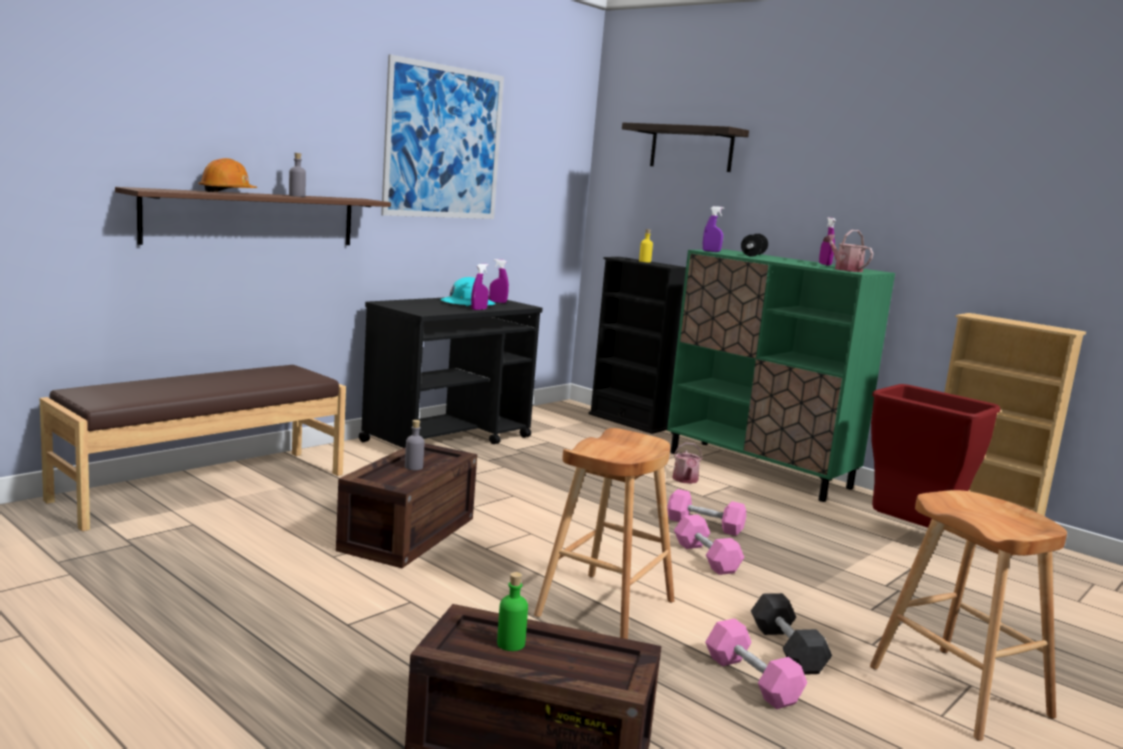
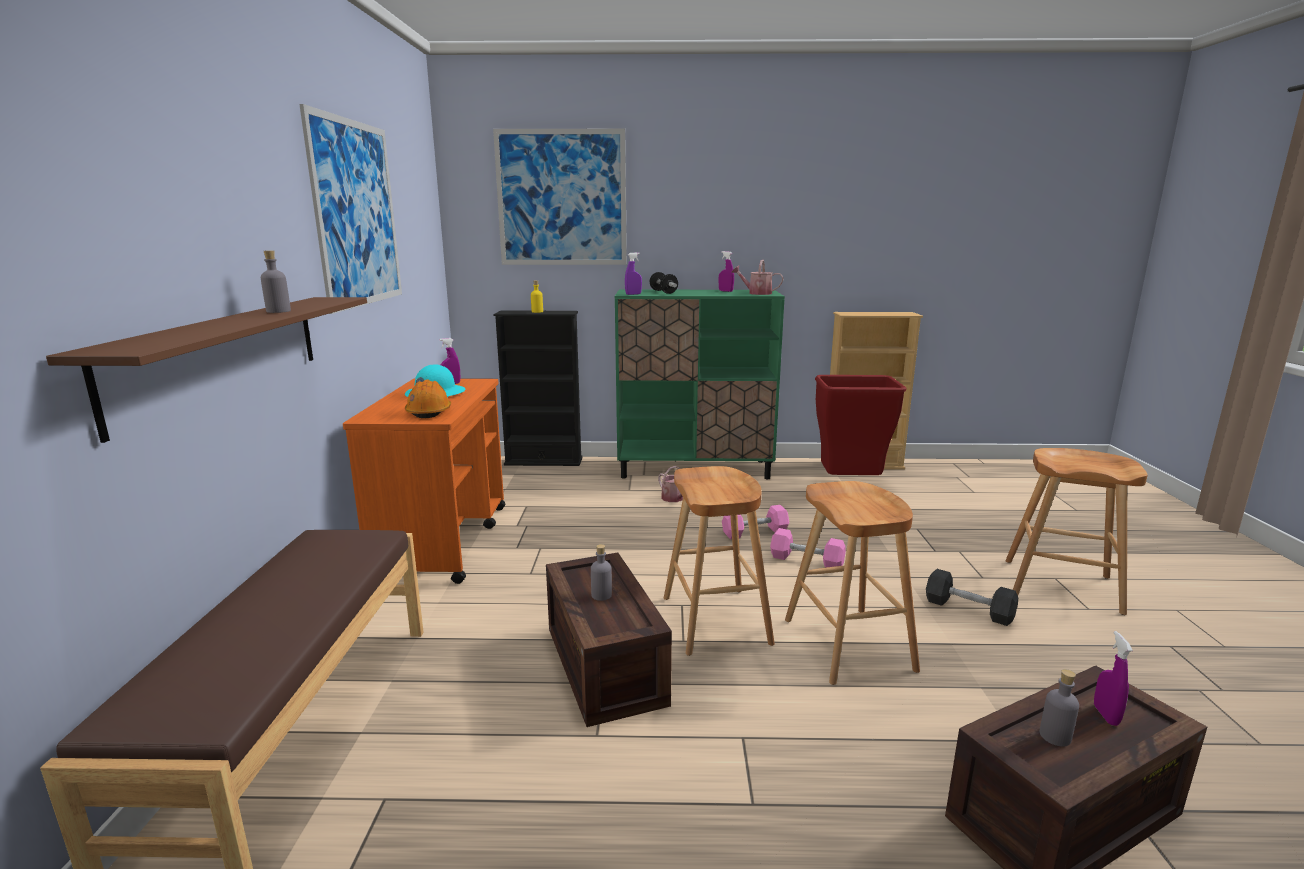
camera: 40 degrees left, 5 degrees up
orange hard hat [198,158,257,192] -> orange hard hat moved to [405,380,451,418]
black cart [359,296,543,448] -> orange cart [343,378,506,584]
purple spray bottle [471,264,489,310] -> purple spray bottle moved to [1094,631,1133,726]
green bottle [497,572,528,651] -> grey bottle [1040,669,1079,747]
shelf [622,123,749,172] -> picture [493,129,627,265]
pink dumbbell [705,618,807,709] -> none
none -> brown stool [664,466,775,656]

